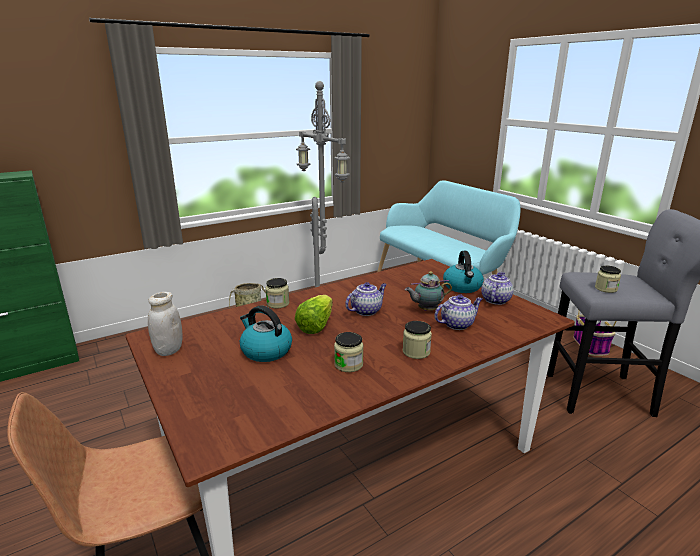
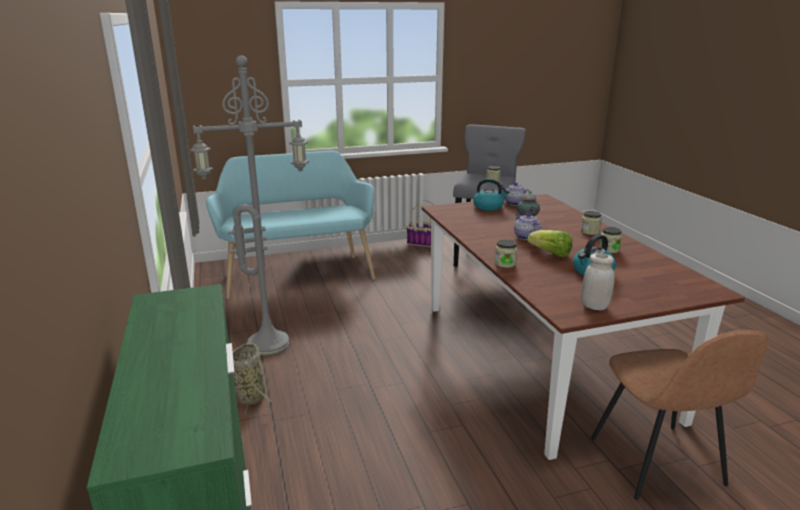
camera: 75 degrees left, 0 degrees up
teapot [434,294,482,330] -> none

